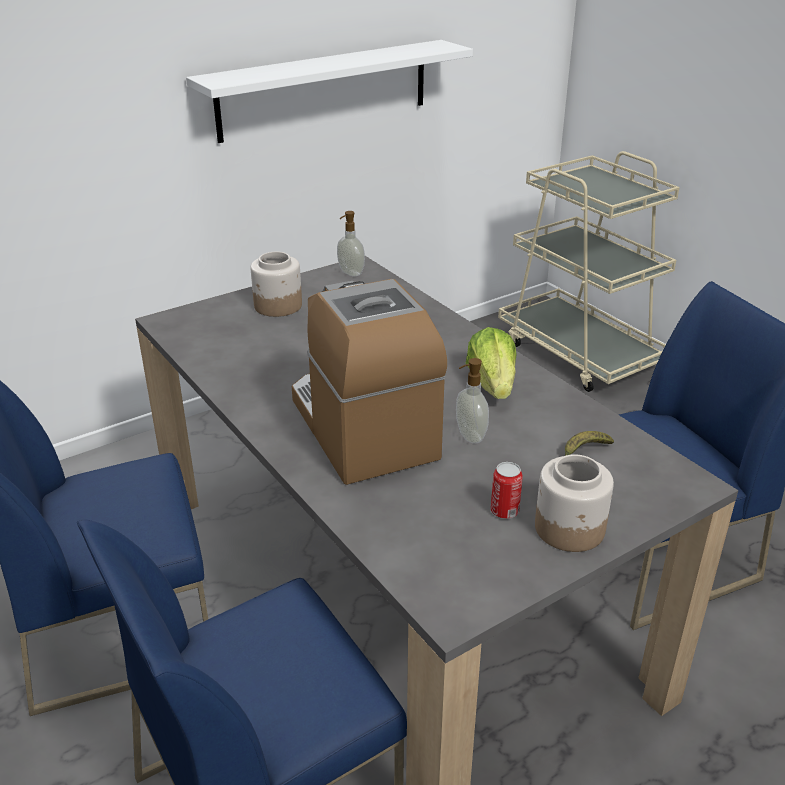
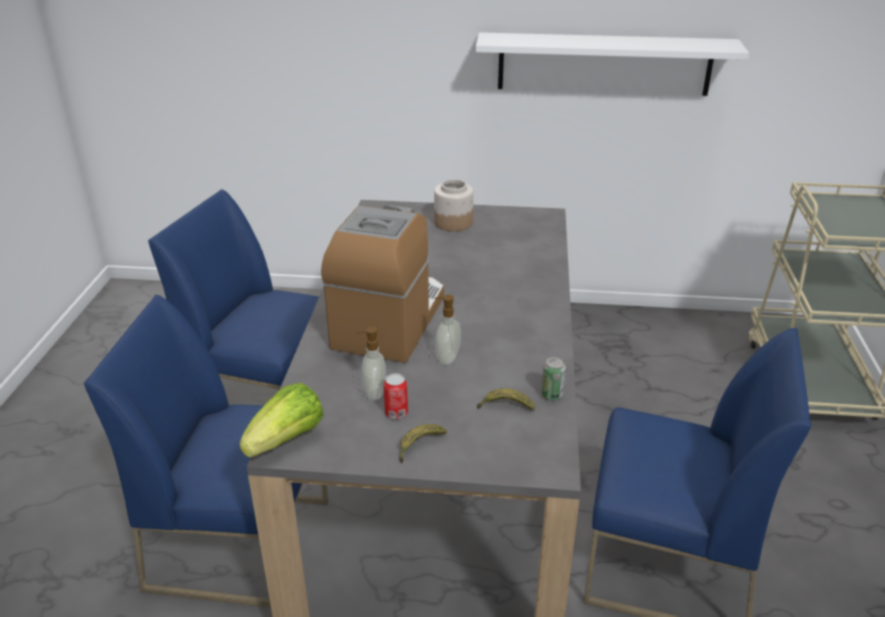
camera: 40 degrees right, 0 degrees up
soap dispenser [337,211,365,277] -> soap dispenser moved to [356,327,386,400]
lettuce [466,327,516,399] -> lettuce moved to [240,383,324,458]
jar [535,454,614,552] -> banana [399,424,447,463]
none -> can [541,357,566,401]

